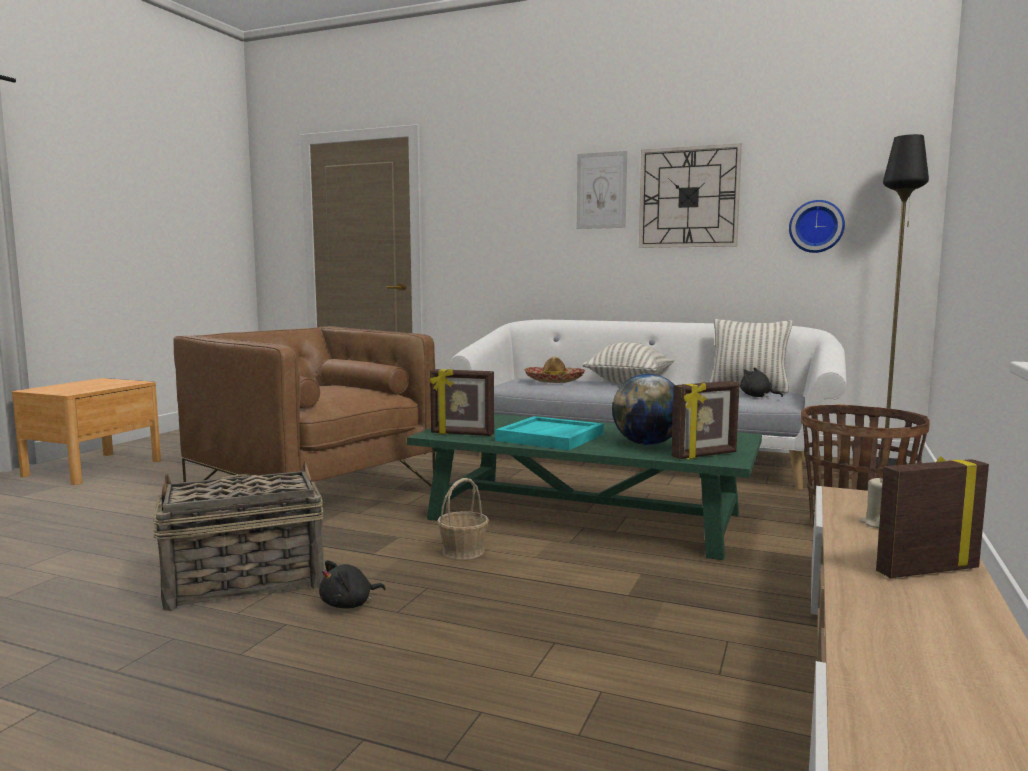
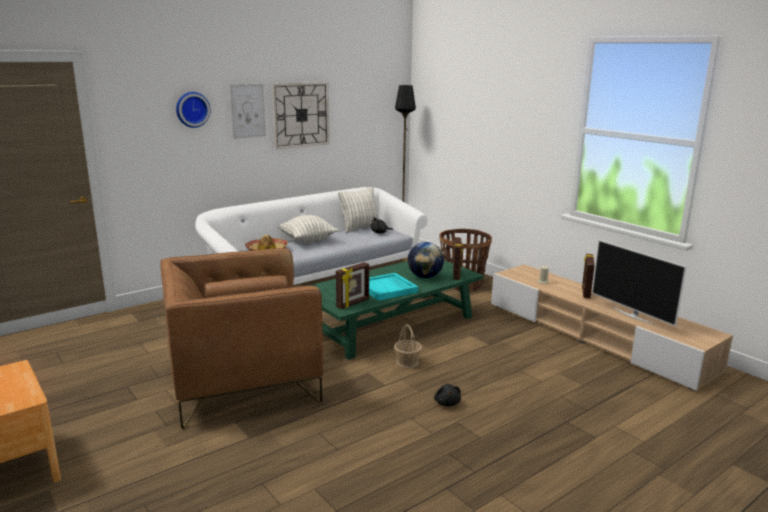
camera: 60 degrees left, 10 degrees up
basket [153,461,324,611] -> none
wall clock [789,200,845,253] -> wall clock moved to [176,92,211,128]
none -> television [592,240,687,326]

